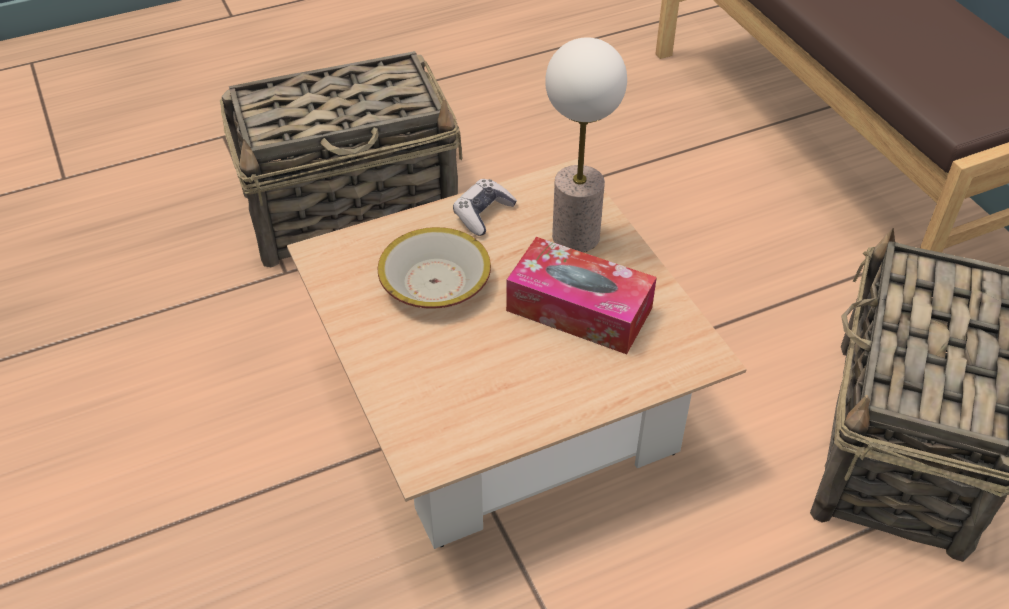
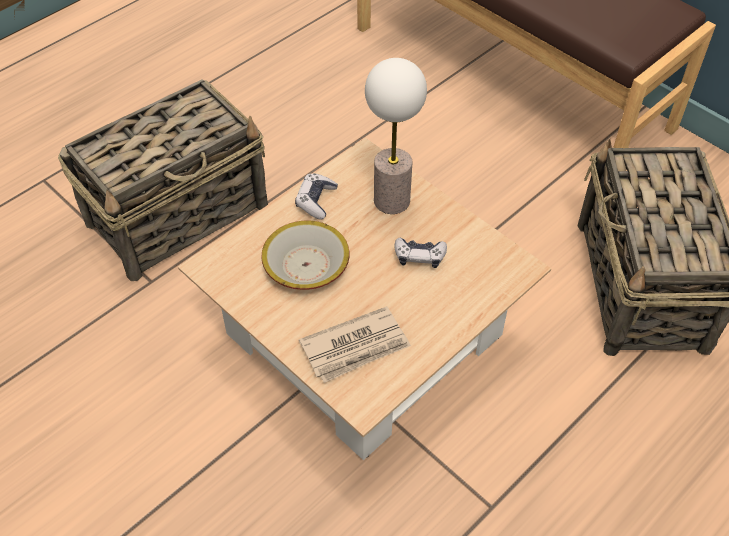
camera: 20 degrees left, 5 degrees up
tissue box [506,237,657,354] -> game controller [394,238,447,268]
none -> newspaper [299,306,411,383]

